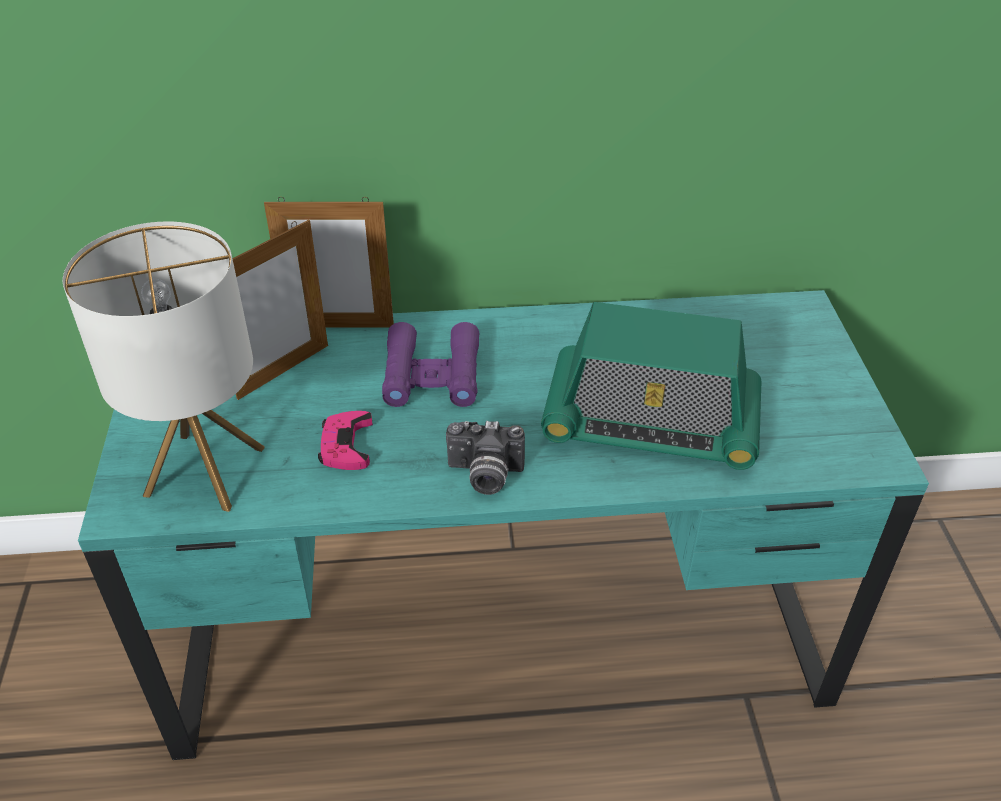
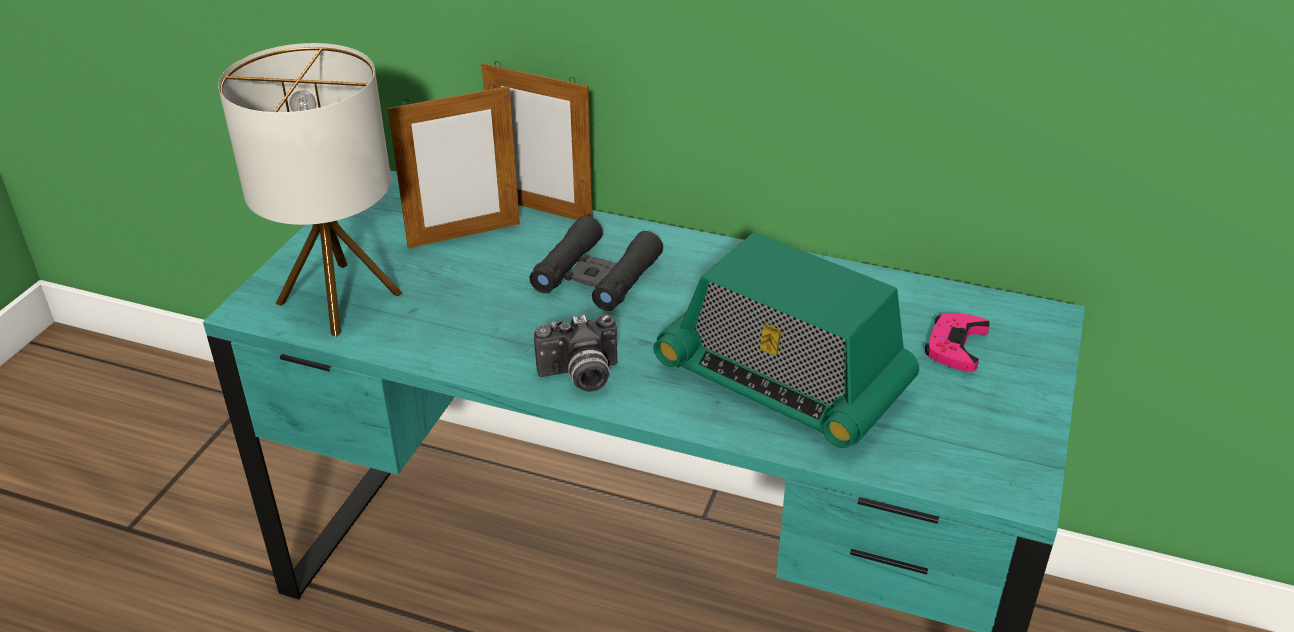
camera: 25 degrees right, 5 degrees down
pink game controller [318,411,373,470] -> pink game controller moved to [925,313,990,372]
purple binoculars [382,322,479,407] -> black binoculars [530,216,663,311]
camera [446,421,525,495] -> camera turned 45 degrees counterclockwise [534,314,618,392]

